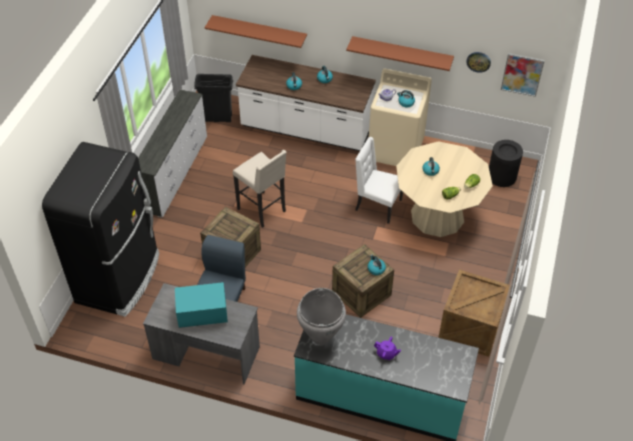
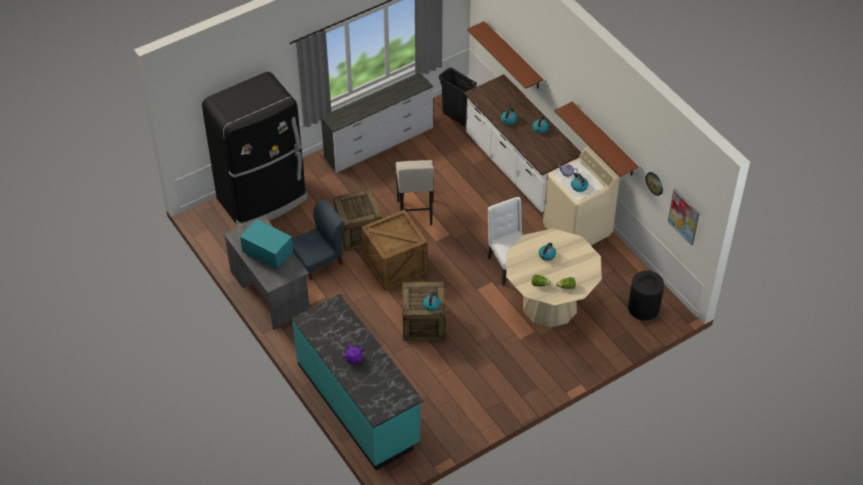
camera: 40 degrees right, 0 degrees up
grey vase [297,288,346,345] -> none
crate [438,269,510,357] -> crate moved to [361,210,427,291]

